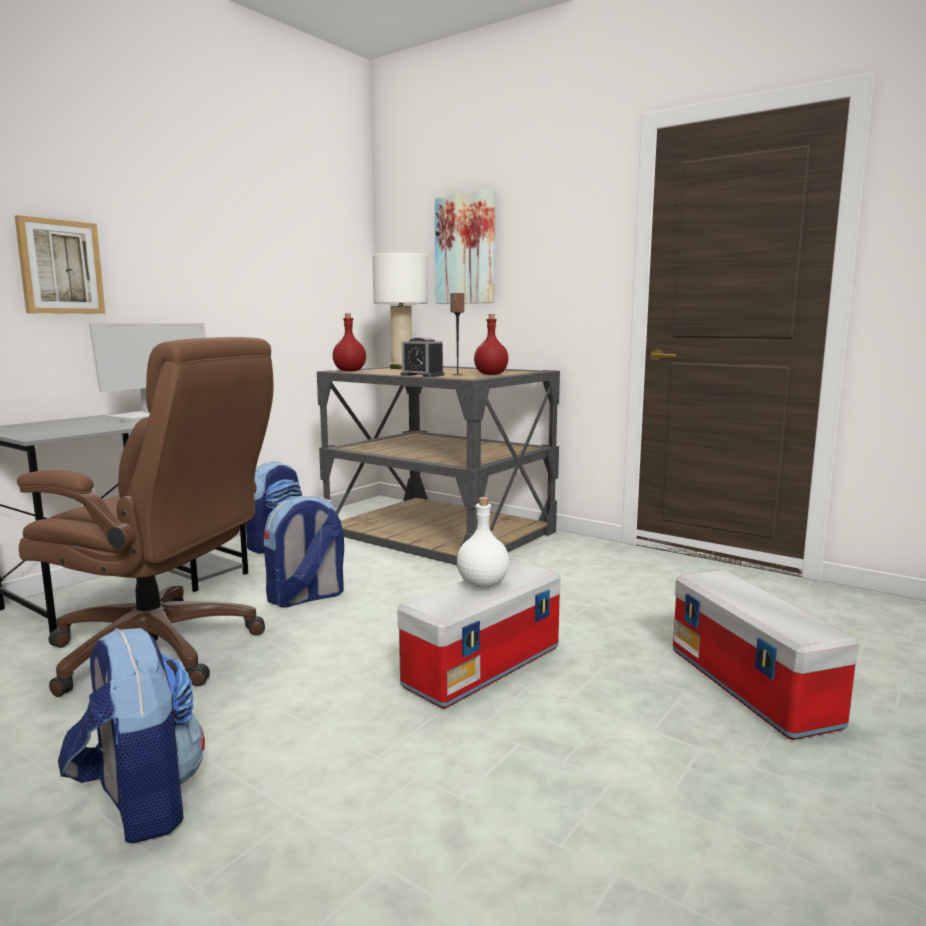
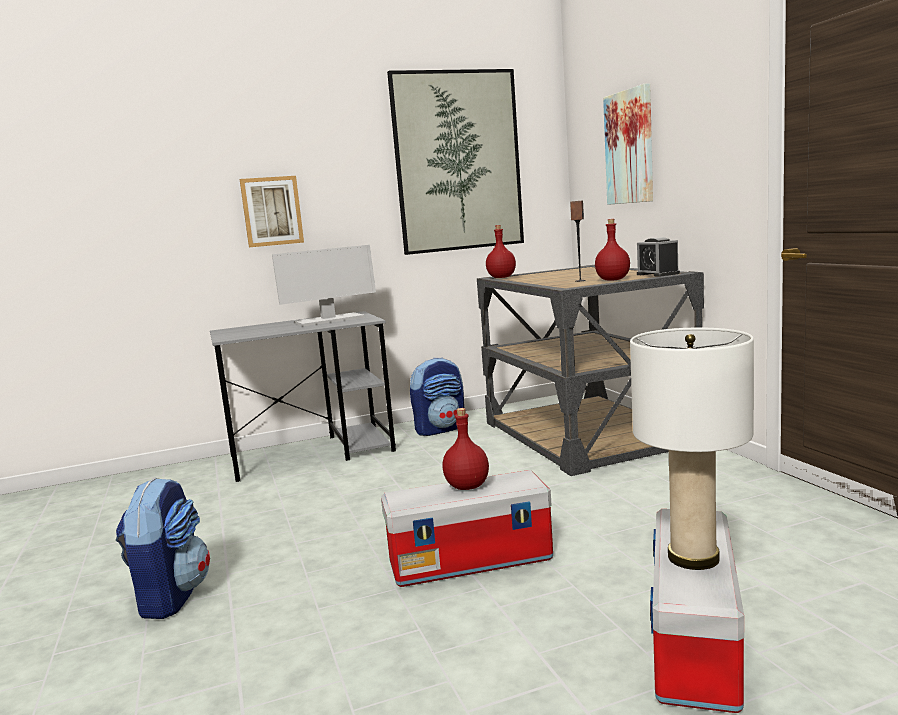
camera: 35 degrees right, 0 degrees up
brown office chair [17,337,273,697] -> none
backpack [264,496,344,608] -> none
white table lamp [372,253,428,369] -> white table lamp moved to [630,328,754,570]
alarm clock [400,337,444,377] -> alarm clock moved to [637,237,680,277]
white bottle [457,497,509,588] -> red bottle [443,408,489,490]
none -> picture [387,69,524,255]

